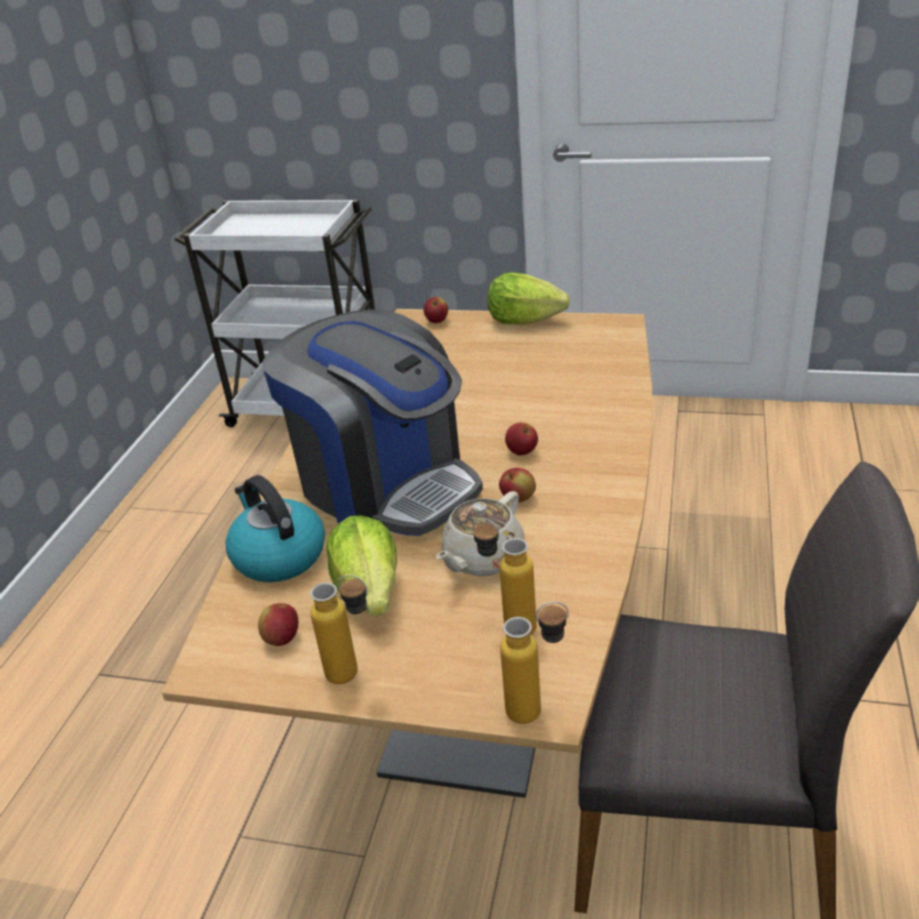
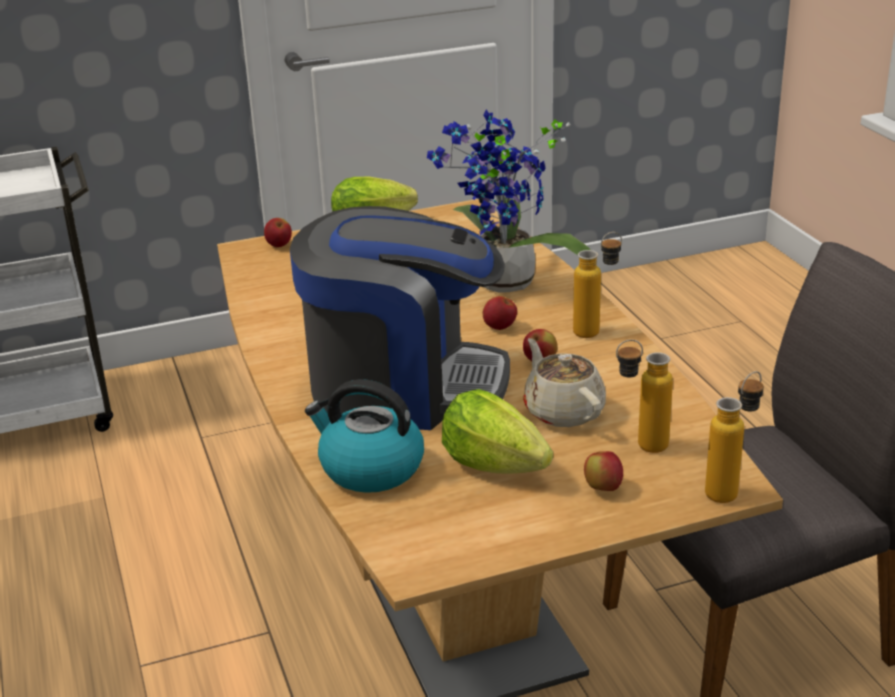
camera: 35 degrees left, 5 degrees down
apple [258,603,298,646] -> apple moved to [584,451,623,491]
bottle [310,575,368,684] -> bottle moved to [573,232,622,338]
beige teapot [436,491,525,576] -> beige teapot turned 150 degrees clockwise [523,338,606,427]
none -> potted plant [427,110,591,293]

